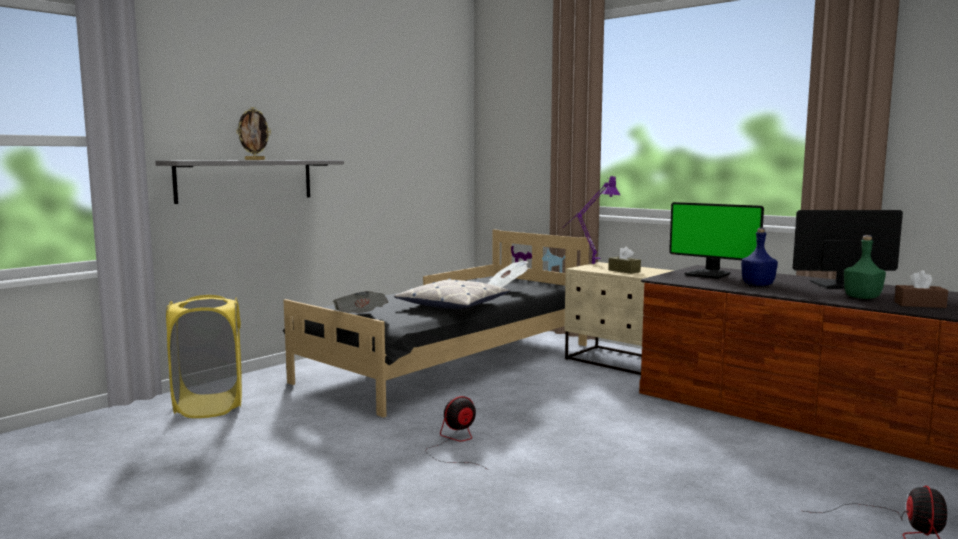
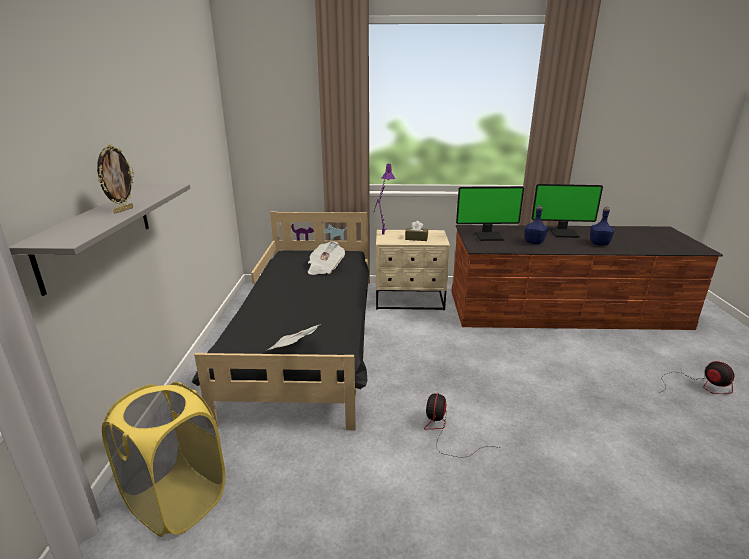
camera: 40 degrees left, 15 degrees up
pillow [394,278,510,309] -> none
monitor [793,210,903,289] -> monitor turned 135 degrees counterclockwise [531,184,603,238]
green bottle [844,235,886,299] -> blue bottle [590,207,614,246]
brown tissue box [894,270,948,308] -> none

